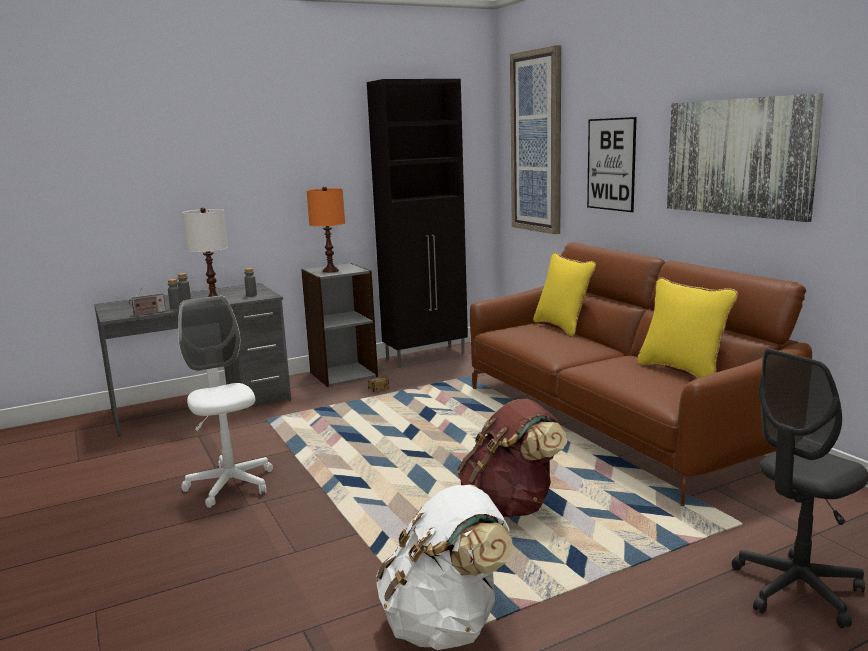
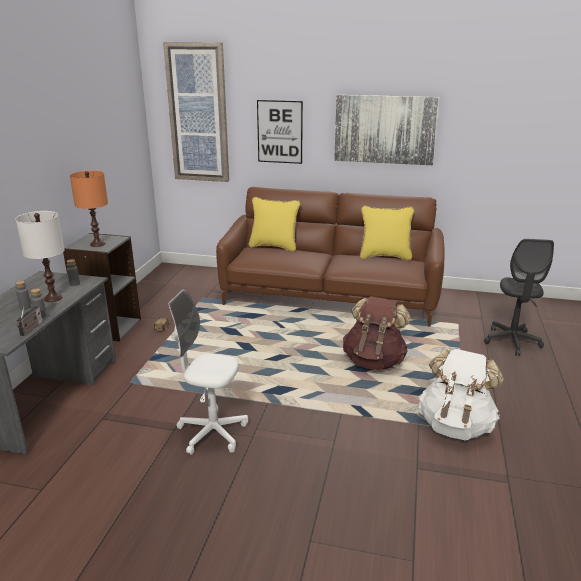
camera: 50 degrees left, 10 degrees up
black cabinet [367,79,468,367] -> none

